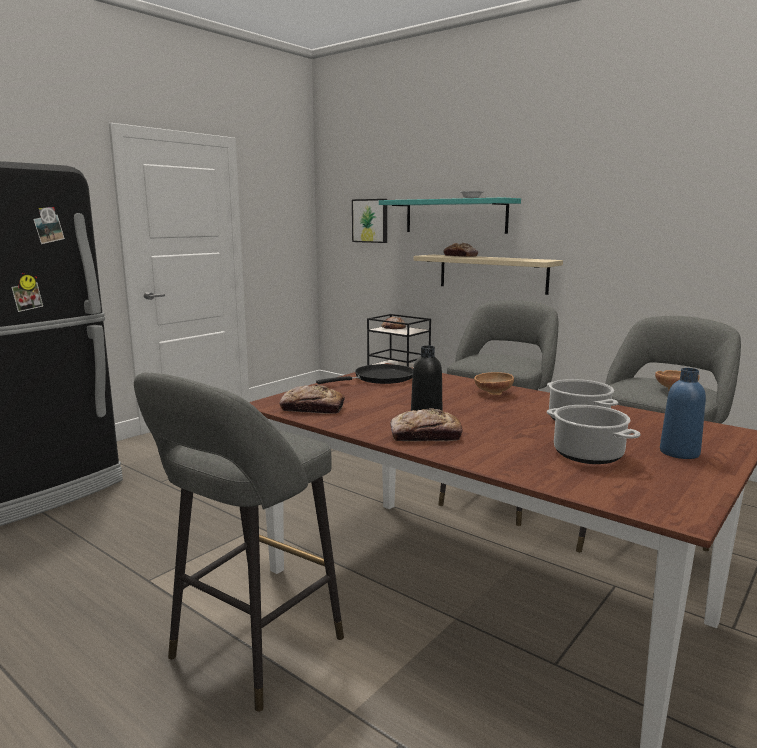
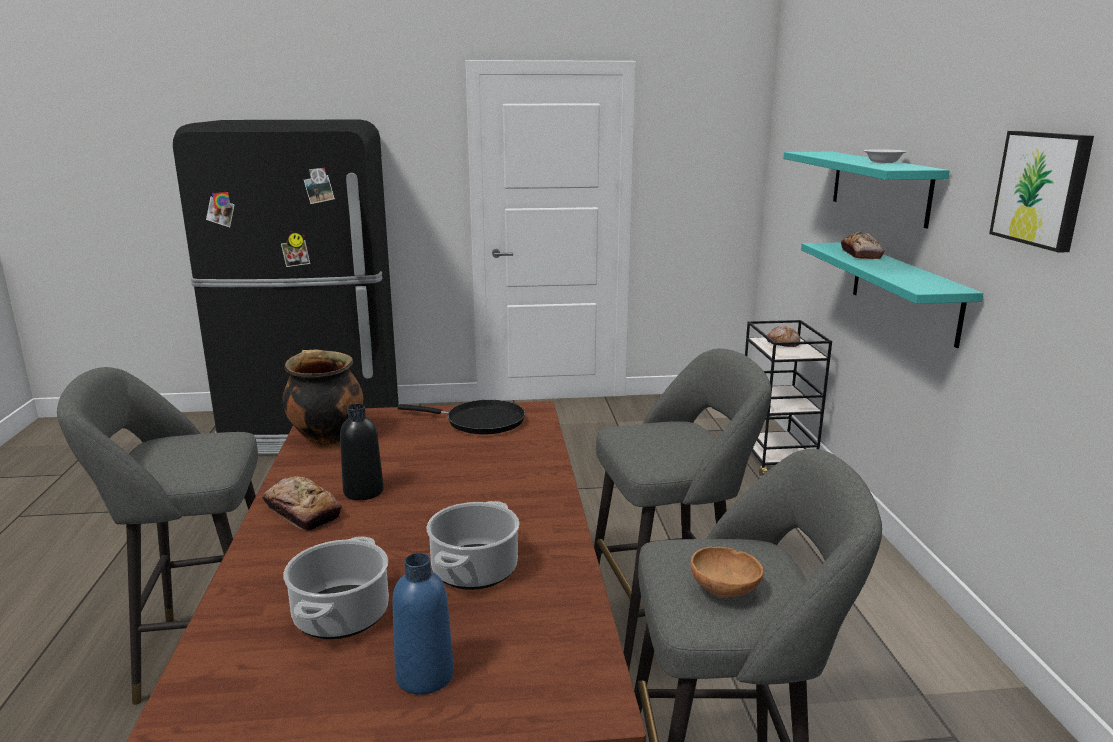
camera: 45 degrees right, 5 degrees up
bread [279,385,345,414] -> cooking pot [283,349,363,446]
picture [352,199,387,243] -> picture moved to [989,131,1094,252]
beige shelf [413,255,563,295] -> turquoise shelf [801,242,983,348]
brown bowl [474,372,514,395] -> none

